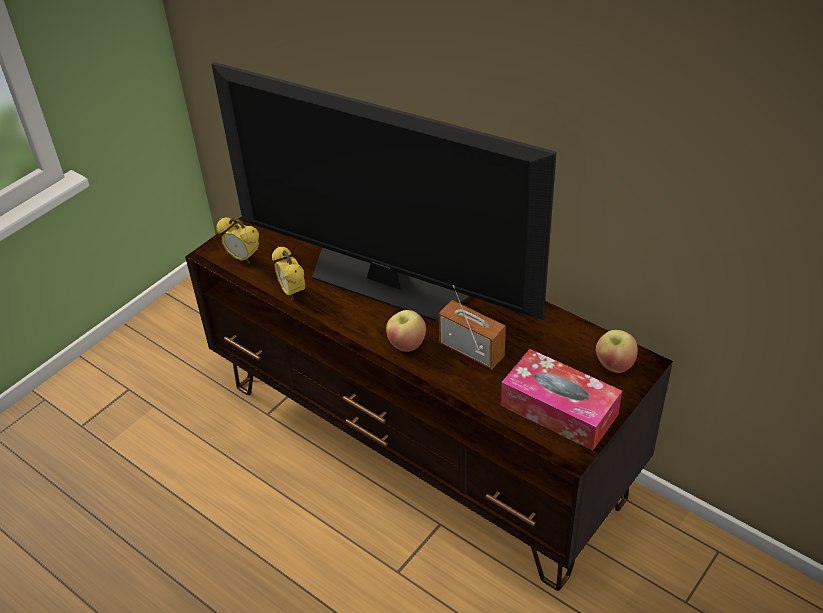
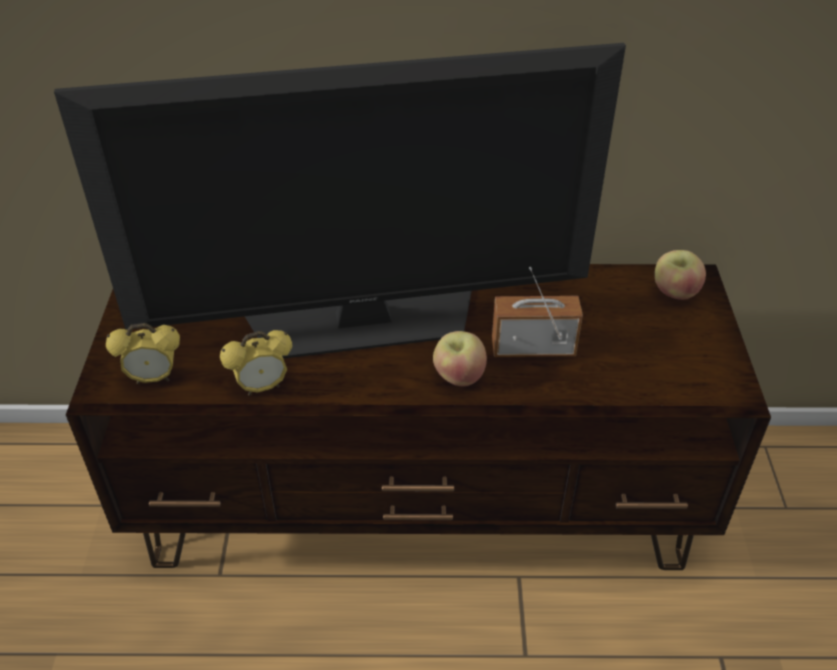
camera: 40 degrees left, 0 degrees up
alarm clock [272,246,306,300] -> alarm clock turned 45 degrees counterclockwise [220,330,292,396]
tissue box [501,349,622,451] -> none

